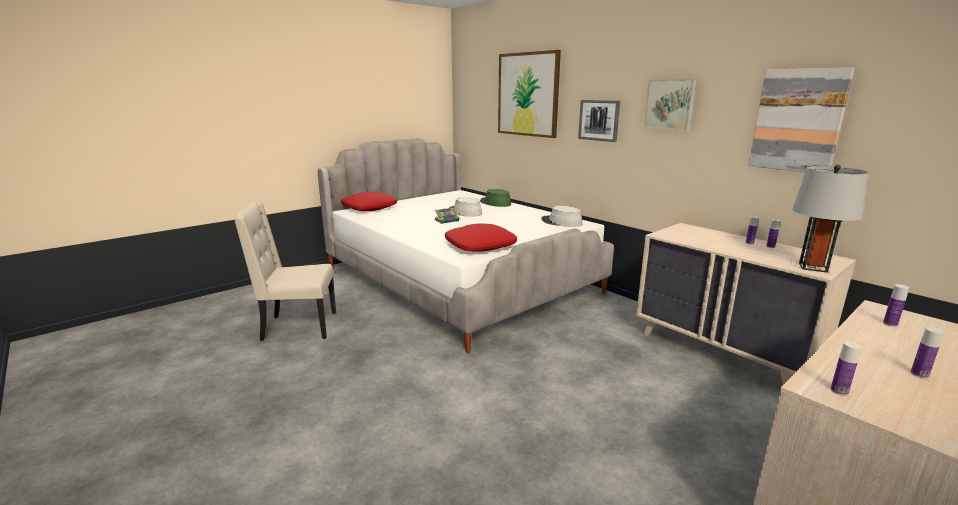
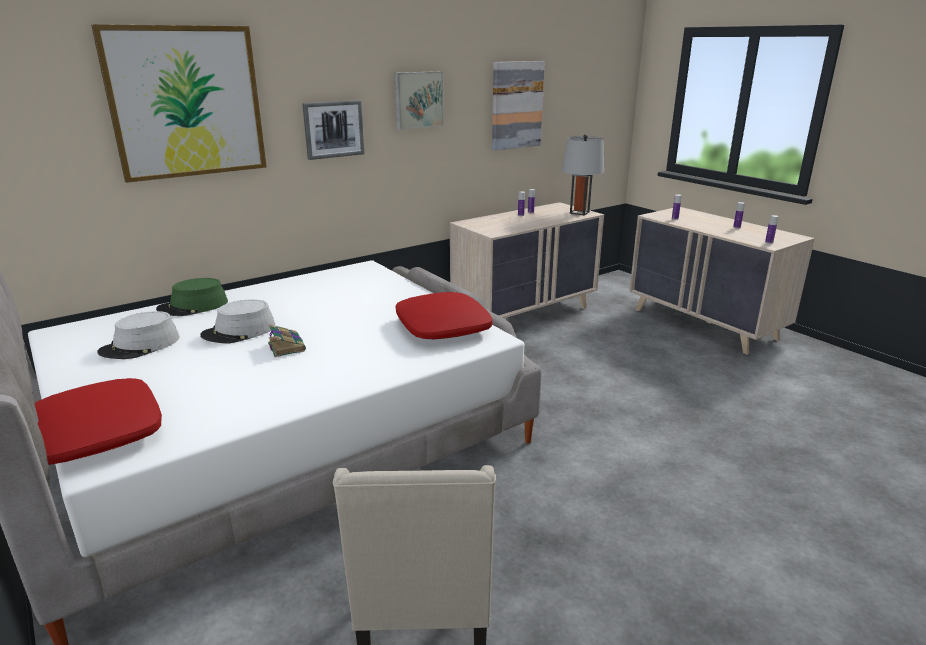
camera: 85 degrees left, 5 degrees up
grey hat [541,206,583,227] -> grey hat moved to [97,311,180,359]

